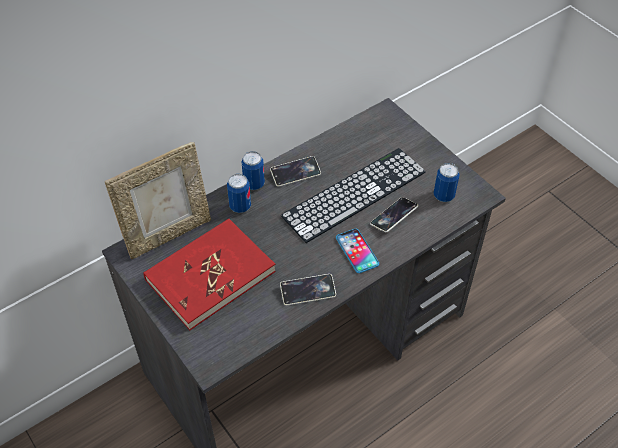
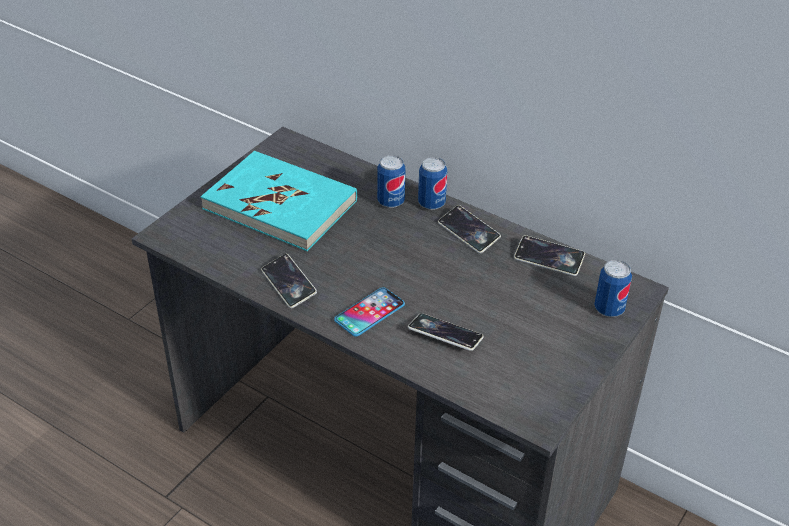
camera: 70 degrees right, 10 degrees down
picture frame [105,142,211,259] -> none
red book [143,219,276,330] -> turquoise book [201,151,357,251]
keyboard [281,148,426,243] -> none
can [434,163,460,202] -> can moved to [594,260,632,317]
none -> phone [514,235,585,276]

